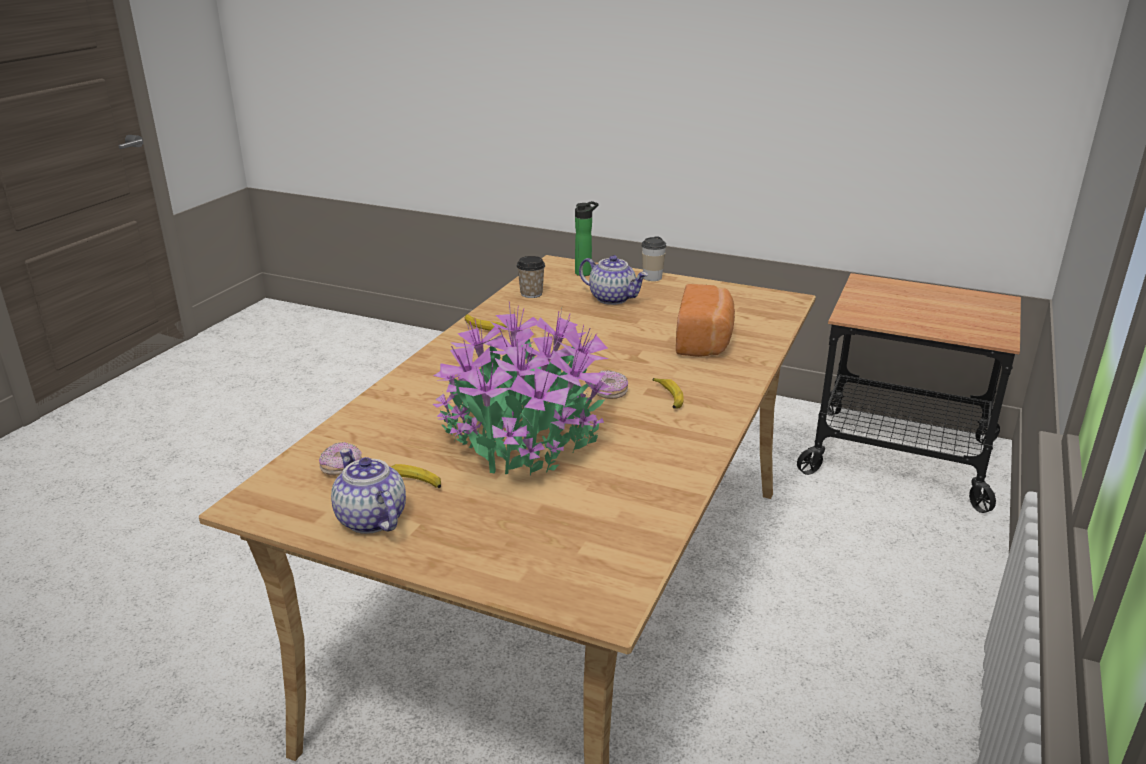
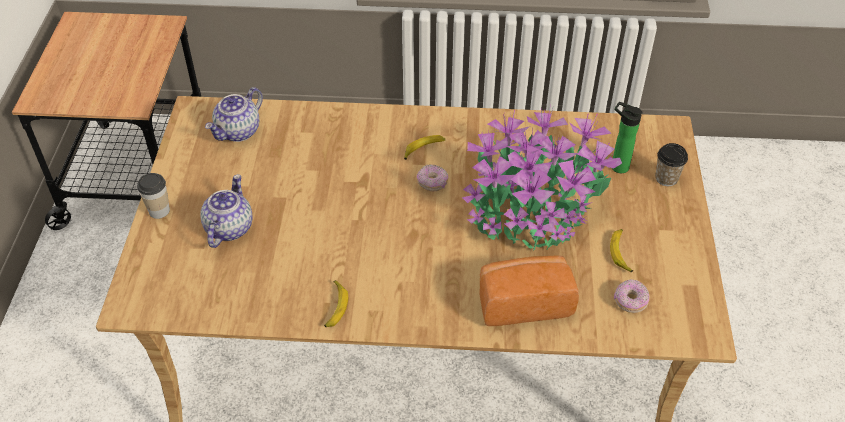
camera: 110 degrees left, 20 degrees up
teapot [331,449,406,534] -> teapot moved to [205,87,263,142]
cup [517,256,545,298] -> cup moved to [655,143,688,186]
bottle [575,201,598,276] -> bottle moved to [612,102,643,173]
bread [676,284,735,357] -> bread moved to [479,255,579,326]

